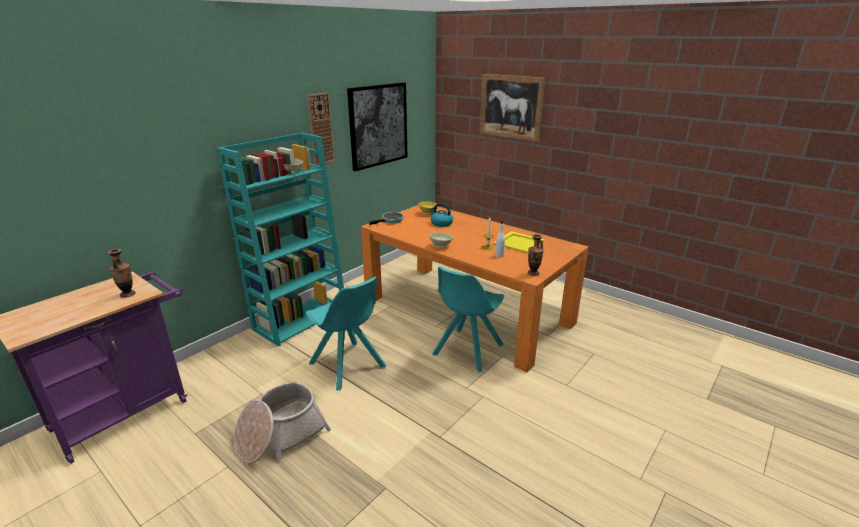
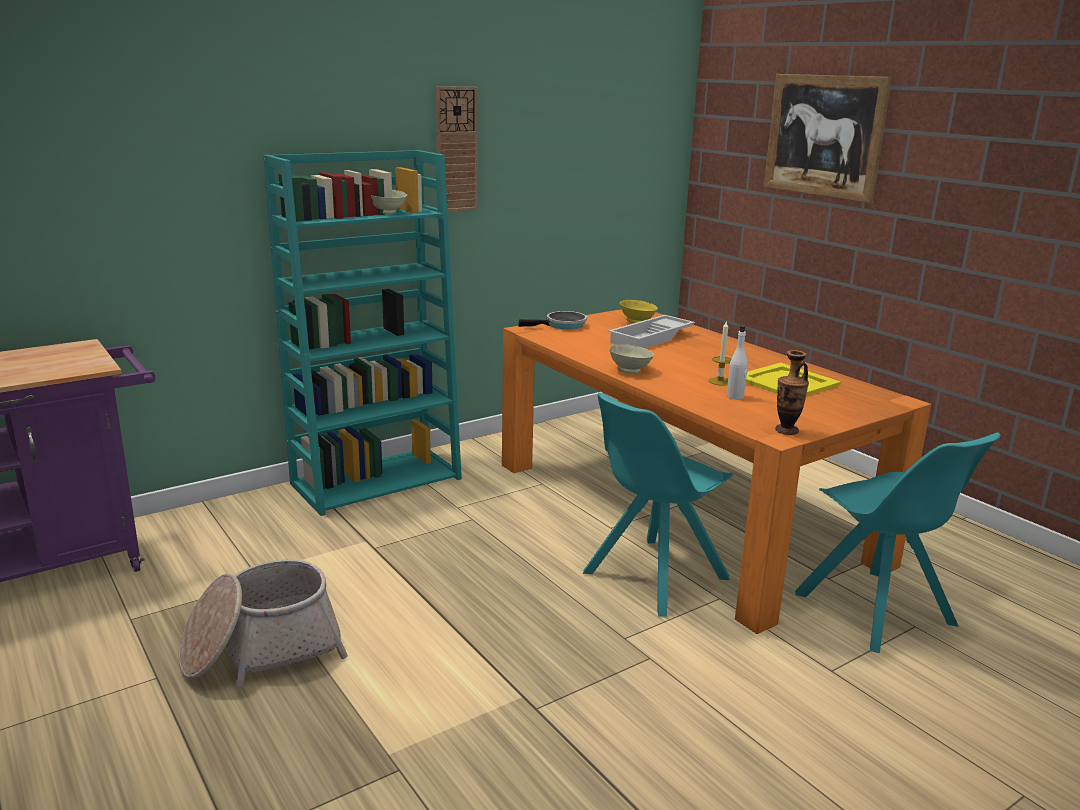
camera: 15 degrees right, 5 degrees down
vase [108,249,135,298] -> none
turquoise chair [306,277,386,391] -> turquoise chair moved to [795,433,1001,653]
picture [347,82,407,171] -> none
kettle [429,203,453,227] -> white tray [608,315,695,348]

